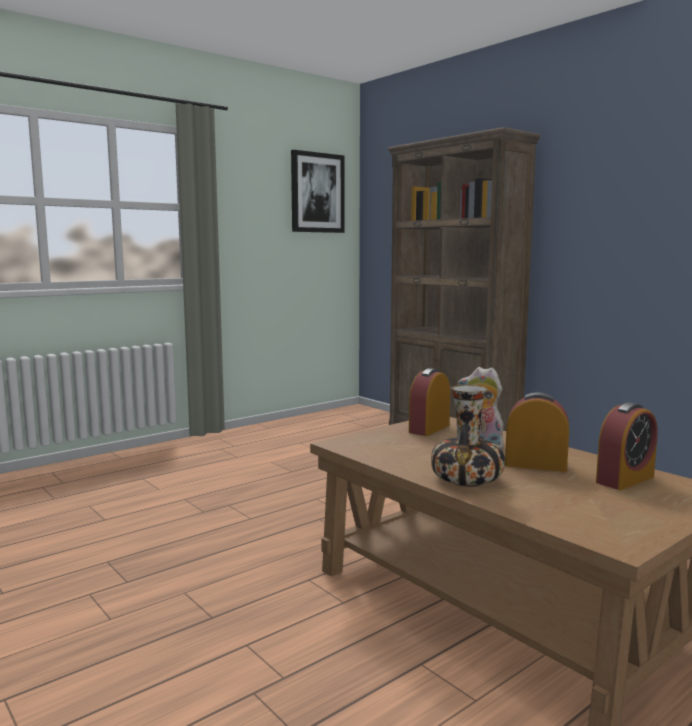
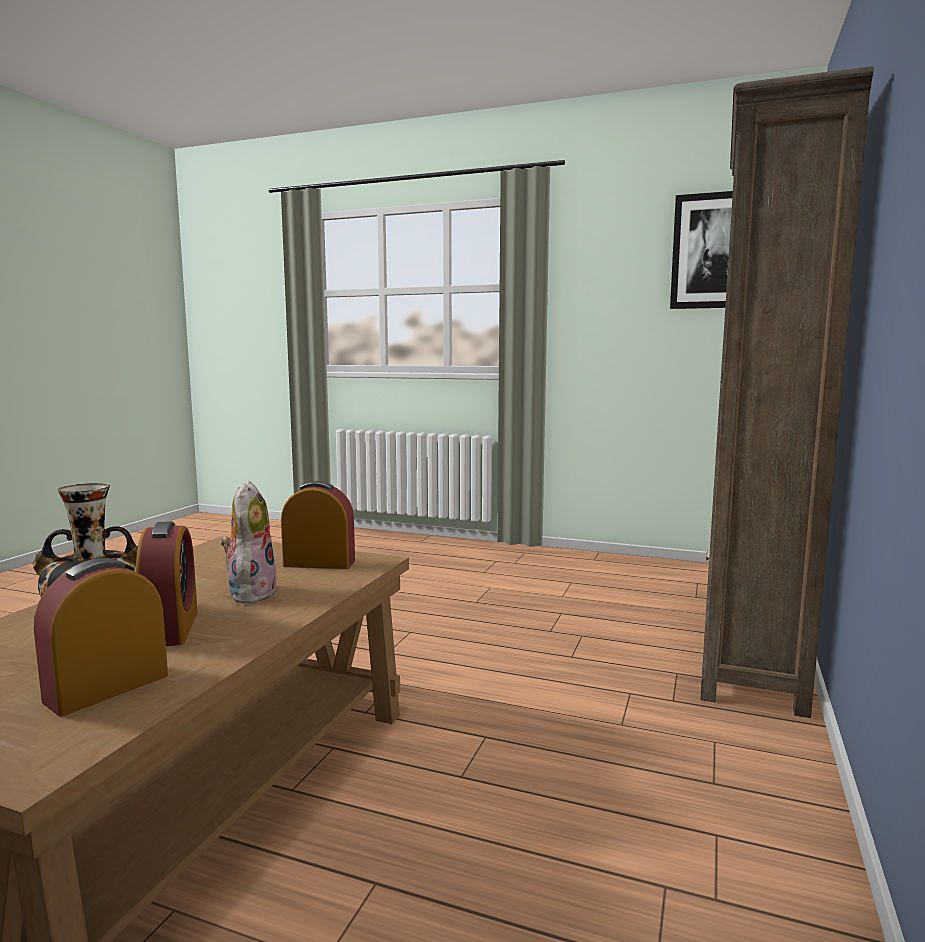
camera: 60 degrees right, 0 degrees up
alarm clock [596,402,658,490] -> alarm clock turned 105 degrees clockwise [34,558,168,717]

